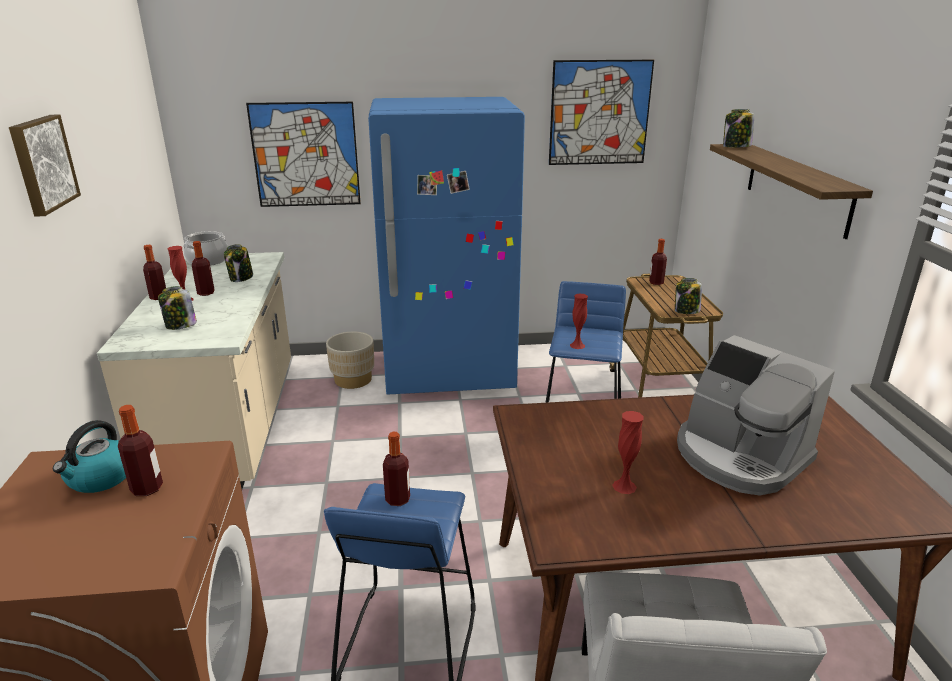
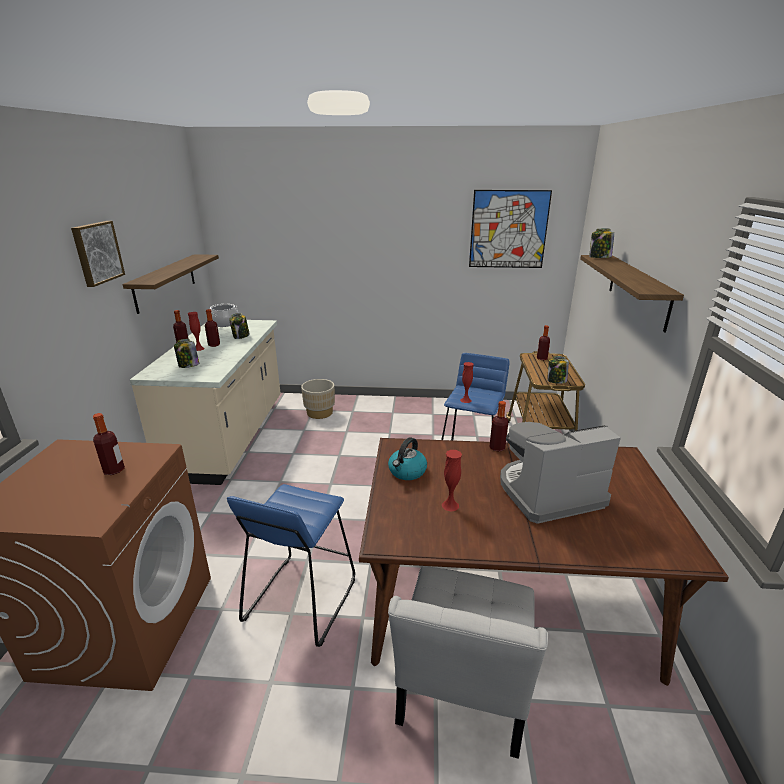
camera: 10 degrees right, 0 degrees up
kettle [53,420,126,493] -> kettle moved to [388,437,427,480]
picture [246,102,361,207] -> none
blue fridge [368,97,525,395] -> none
bottle [383,432,410,506] -> bottle moved to [489,401,508,452]
coffee machine [677,335,835,496] -> coffee machine turned 105 degrees clockwise [500,422,621,524]
none -> shelf [123,254,219,314]

